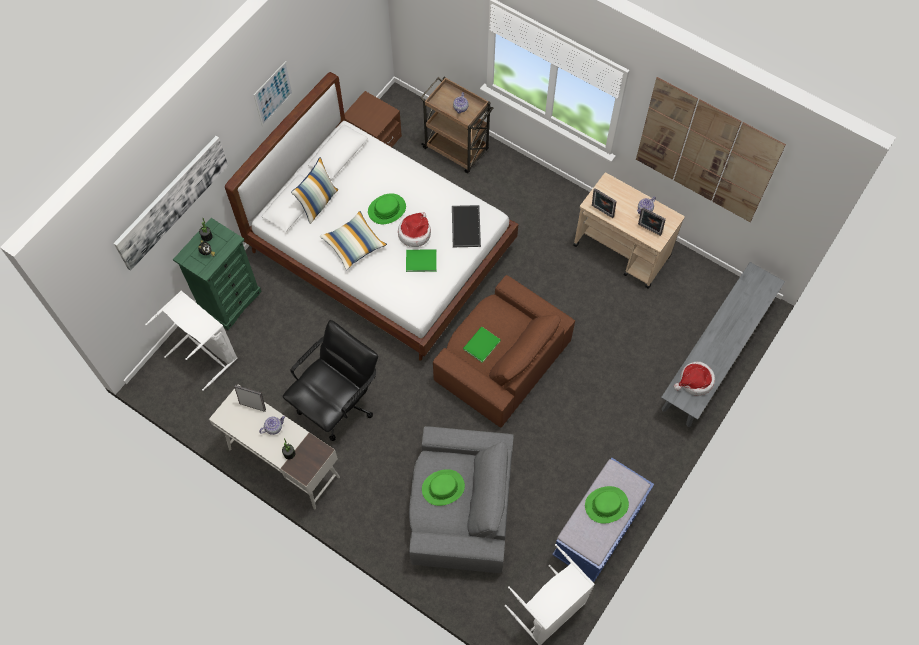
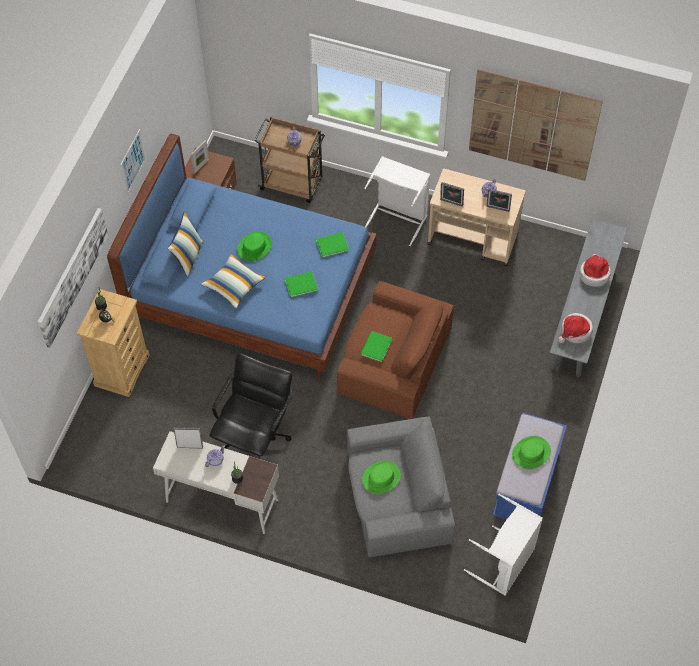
camera: 15 degrees left, 5 degrees down
white laundry basket [145,290,237,391] -> white laundry basket moved to [364,156,430,246]
green dresser [173,218,262,330] -> beige dresser [77,289,150,397]
white bed [225,72,518,361] -> blue bed [107,133,376,380]
hat [398,212,431,247] -> hat moved to [579,254,611,287]
tray [452,205,481,247] -> green book [316,232,349,258]
none -> picture frame [191,140,209,173]

